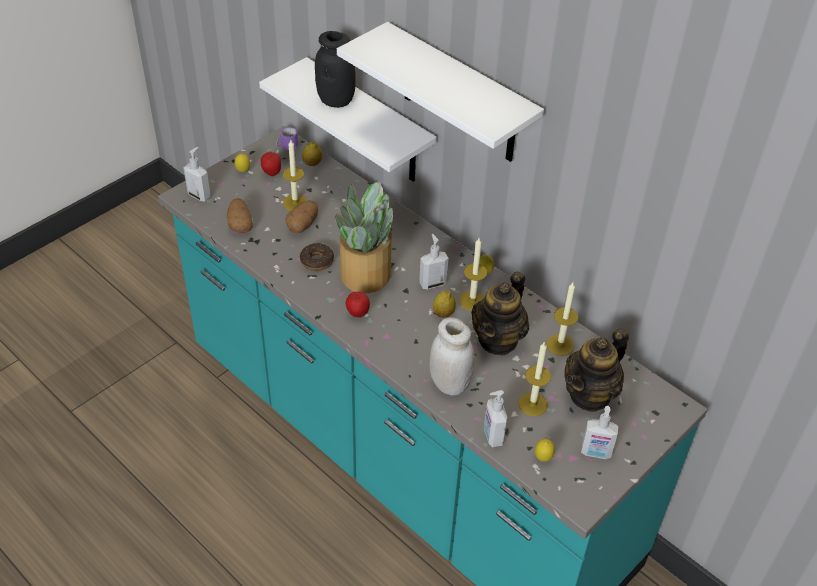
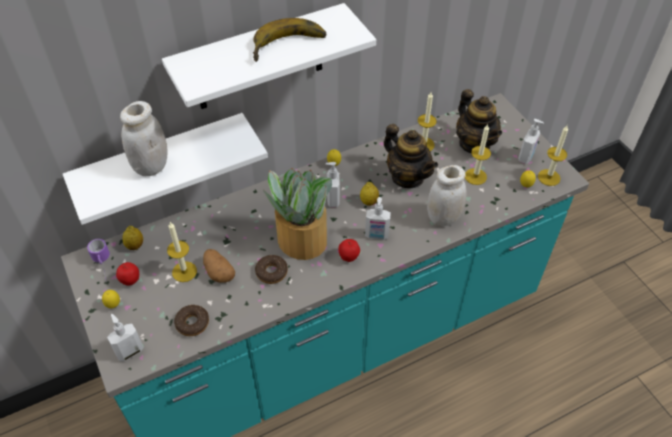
camera: 70 degrees left, 5 degrees up
potato [227,198,253,233] -> donut [174,305,209,336]
black jar [315,31,356,108] -> white jar [120,101,168,176]
candle [459,238,487,311] -> candle moved to [538,126,568,186]
soap dispenser [484,390,508,447] -> soap dispenser moved to [365,197,391,240]
none -> banana [253,18,327,62]

